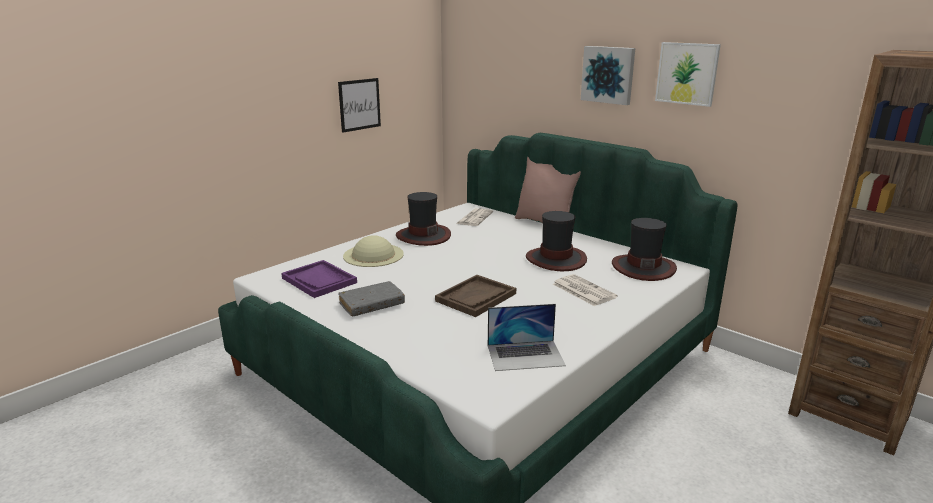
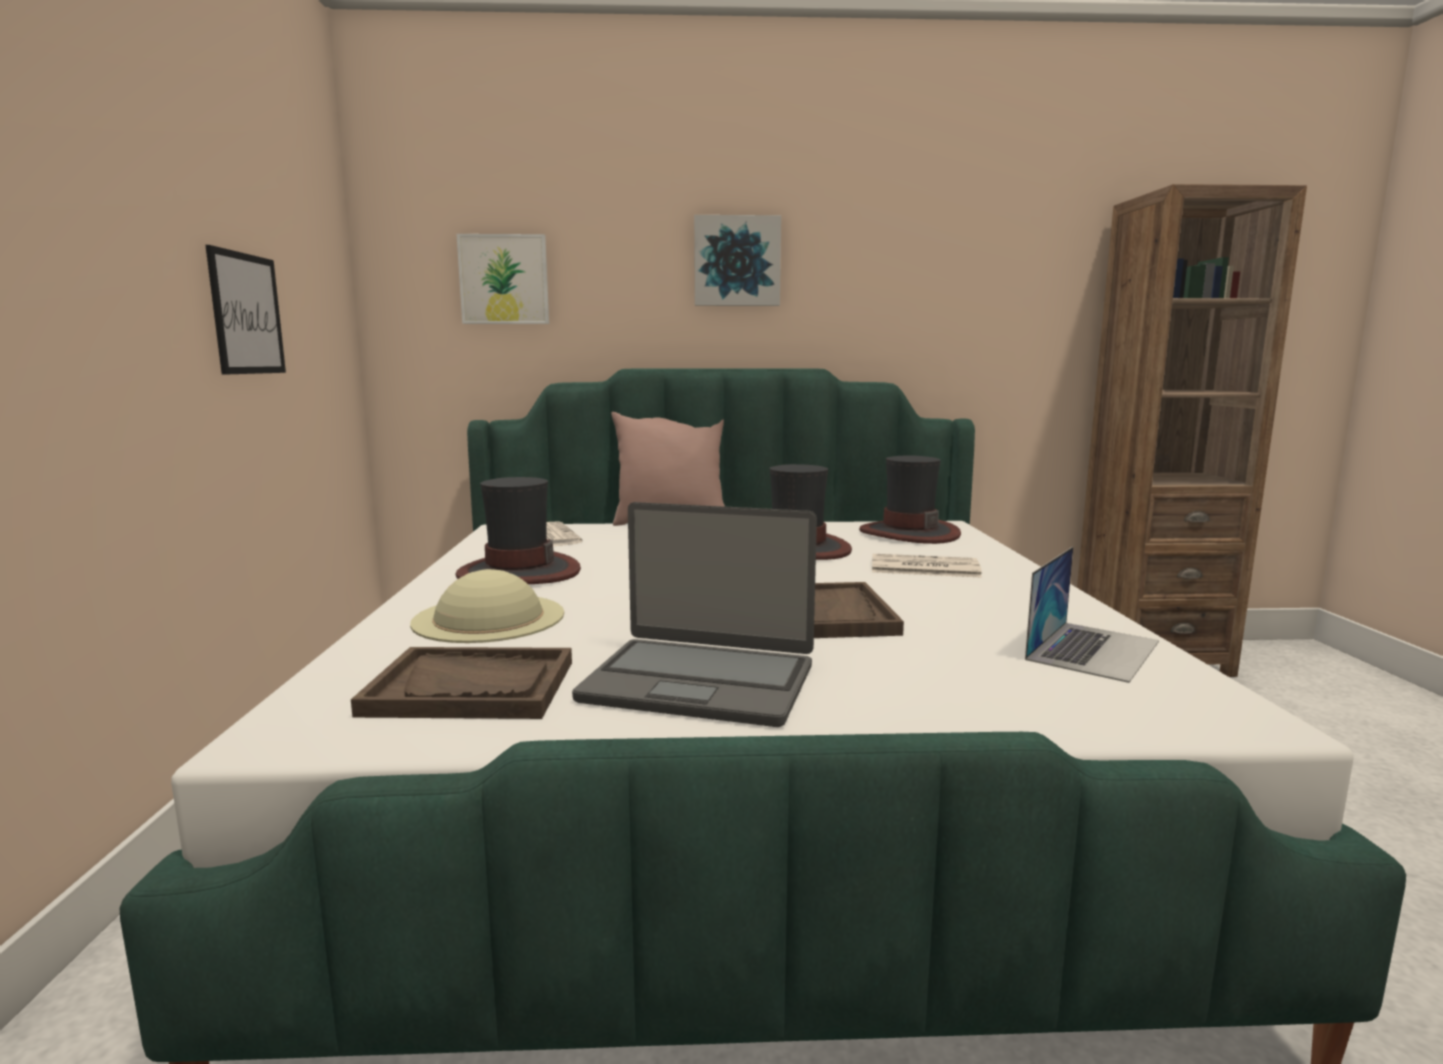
camera: 45 degrees left, 10 degrees down
purple tray [281,260,357,298] -> brown tray [351,647,572,719]
grey book [338,281,405,316] -> laptop [572,502,817,727]
picture [655,42,721,107] -> picture moved to [456,234,549,324]

